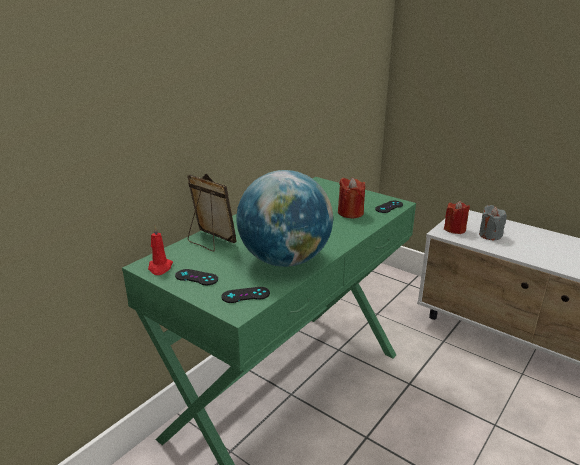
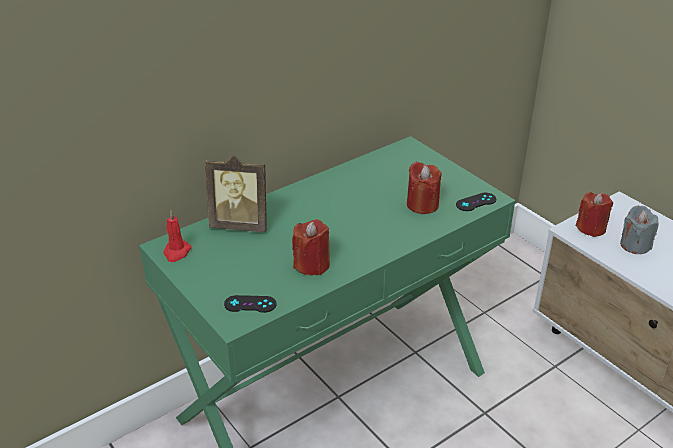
camera: 15 degrees right, 10 degrees up
black game controller [175,269,218,285] -> none
picture frame [187,173,237,252] -> picture frame turned 135 degrees clockwise [205,155,267,232]
globe [237,170,333,267] -> red candle [292,219,330,276]

